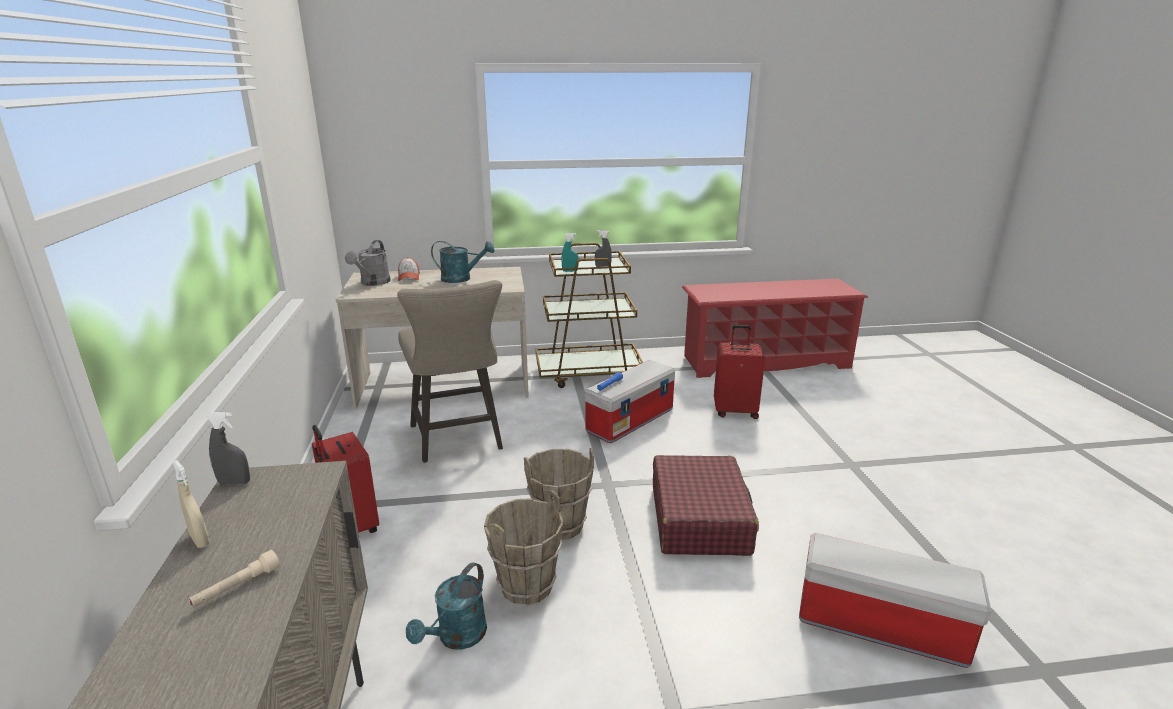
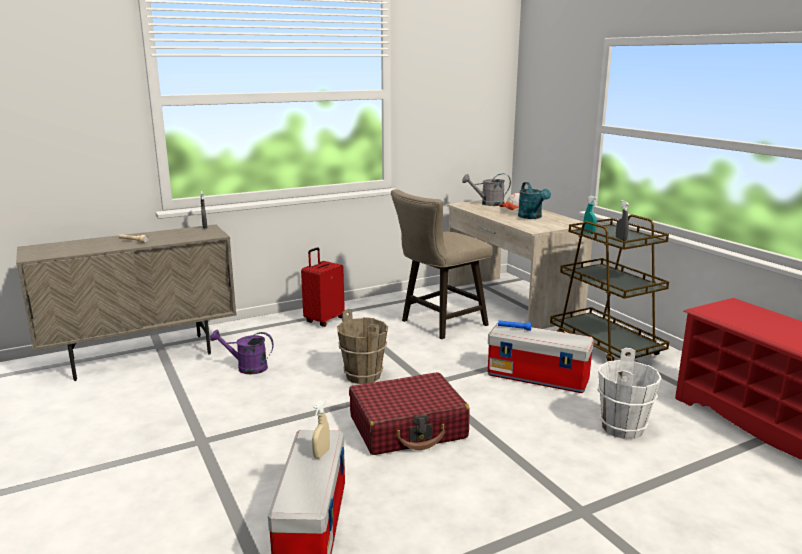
camera: 70 degrees right, 5 degrees down
beige spray bottle [173,460,210,548] -> beige spray bottle moved to [312,400,330,459]
turquoise watering can [406,562,487,650] -> purple watering can [210,330,274,374]
brown bucket [484,490,564,605] -> none
red suitcase [714,325,765,419] -> white bucket [598,348,662,439]

